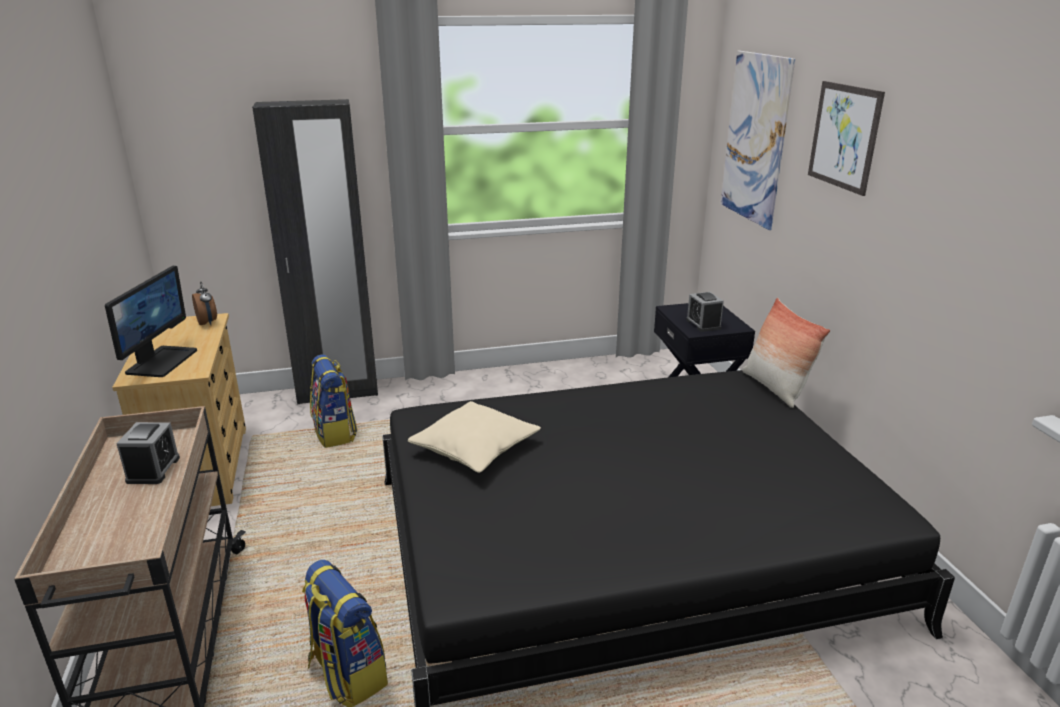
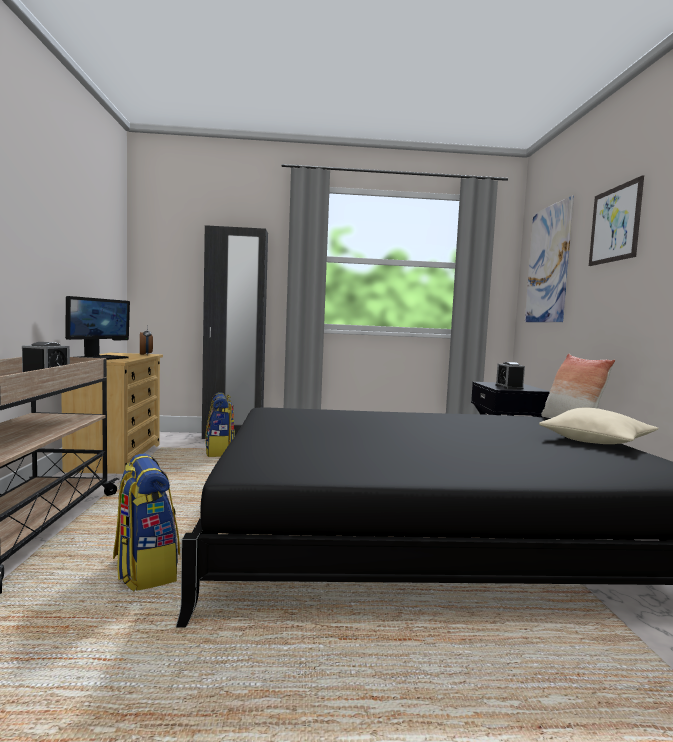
camera: 10 degrees right, 20 degrees down
beige pillow [408,401,541,473] -> beige pillow moved to [539,407,659,444]

